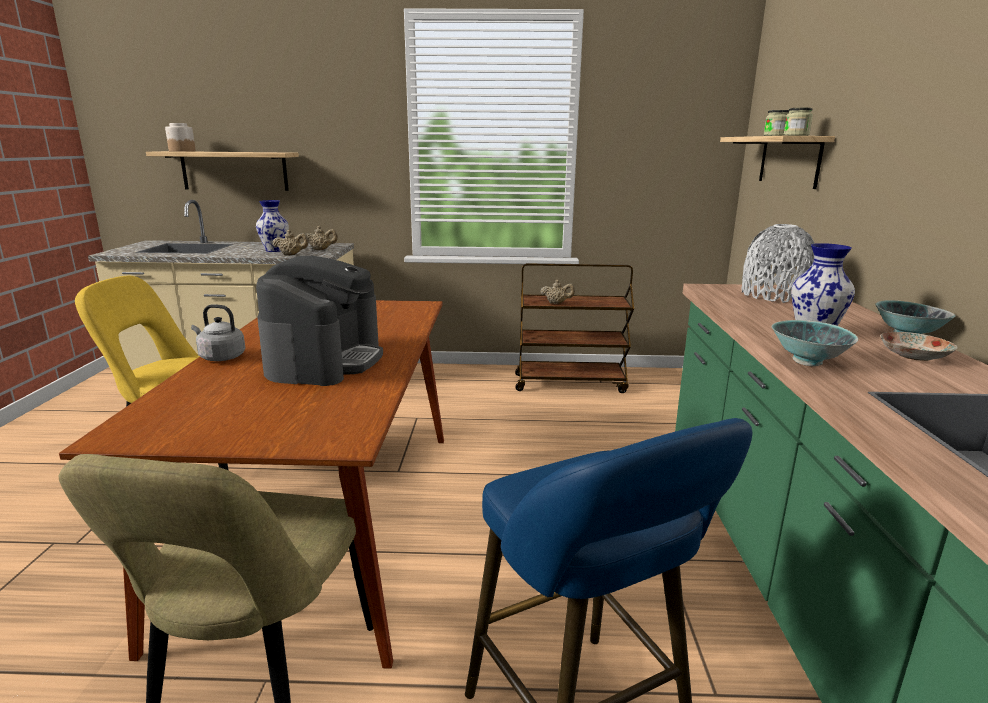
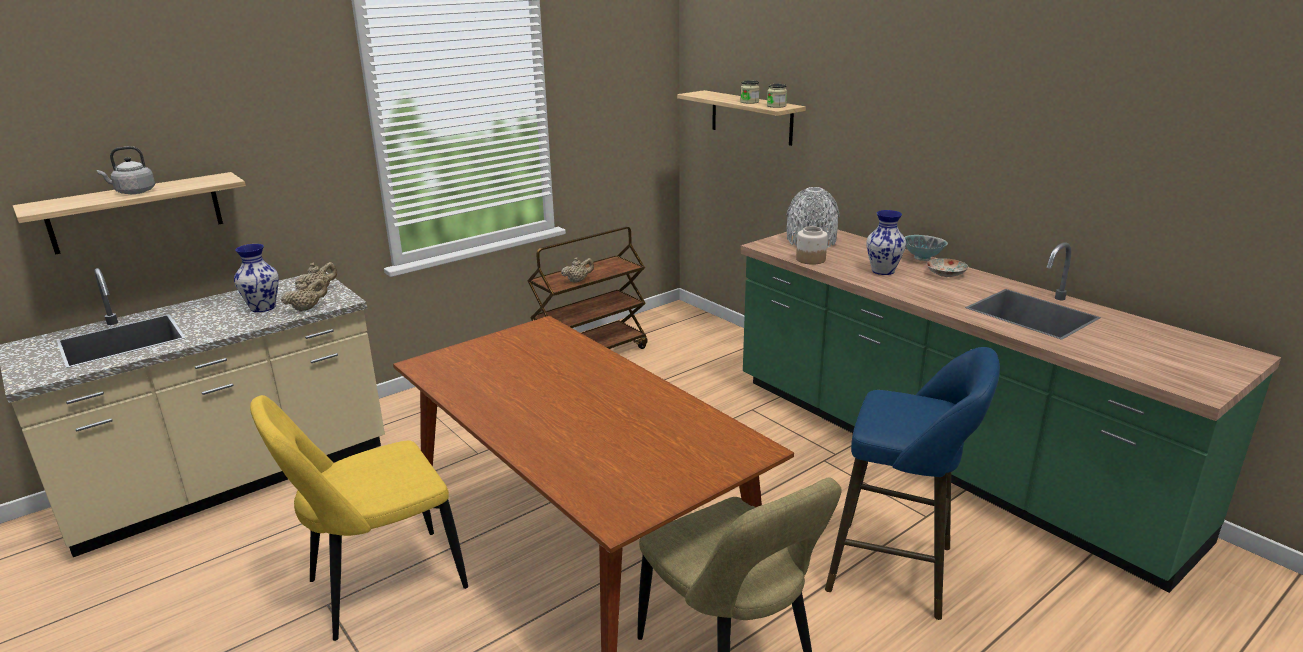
camera: 40 degrees left, 5 degrees up
jar [165,123,196,152] -> jar moved to [796,226,828,265]
grey kettle [191,304,245,361] -> grey kettle moved to [97,146,155,194]
coffee machine [256,256,383,386] -> none
bowl [772,320,858,366] -> none

